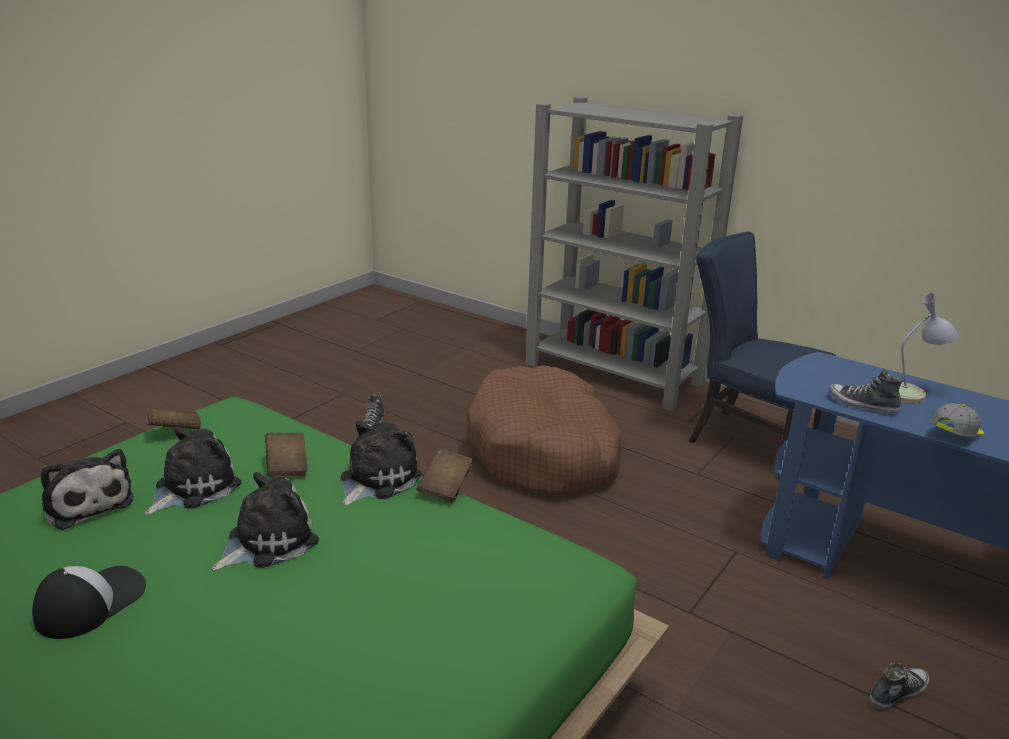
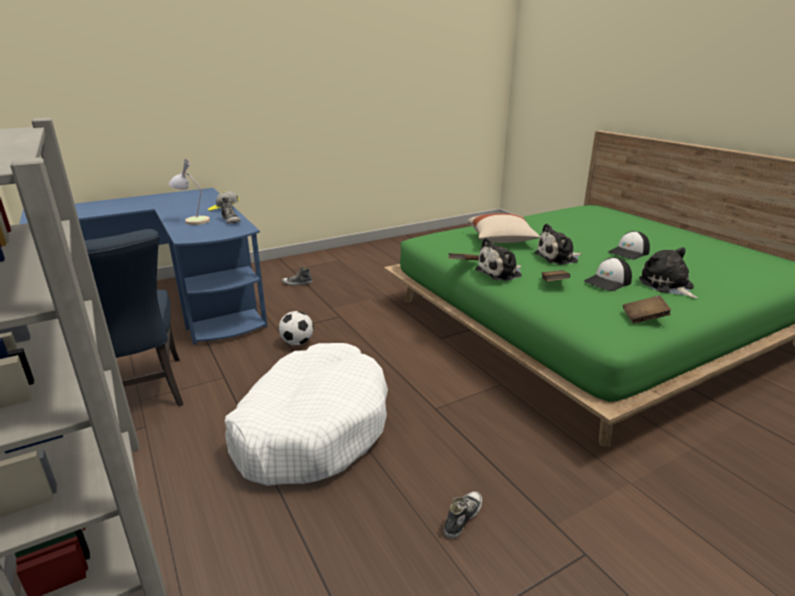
camera: 155 degrees left, 0 degrees up
plush toy [145,426,241,515] -> cap [584,257,632,291]
brown dog bed [467,365,622,495] -> white dog bed [225,343,388,486]
none -> football [279,311,314,345]
none -> beige pillow [467,213,540,243]

